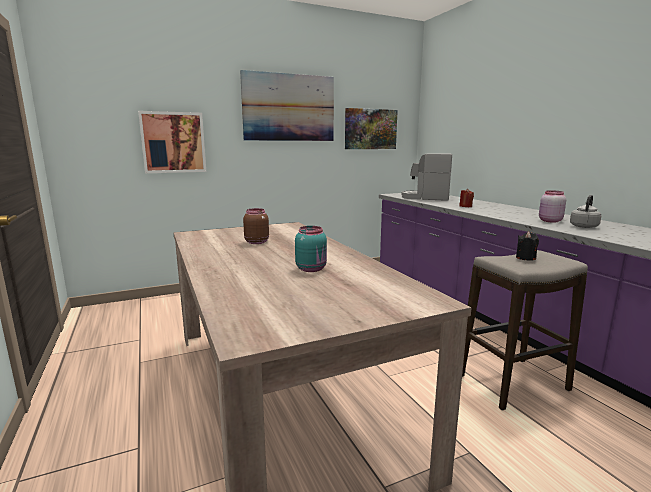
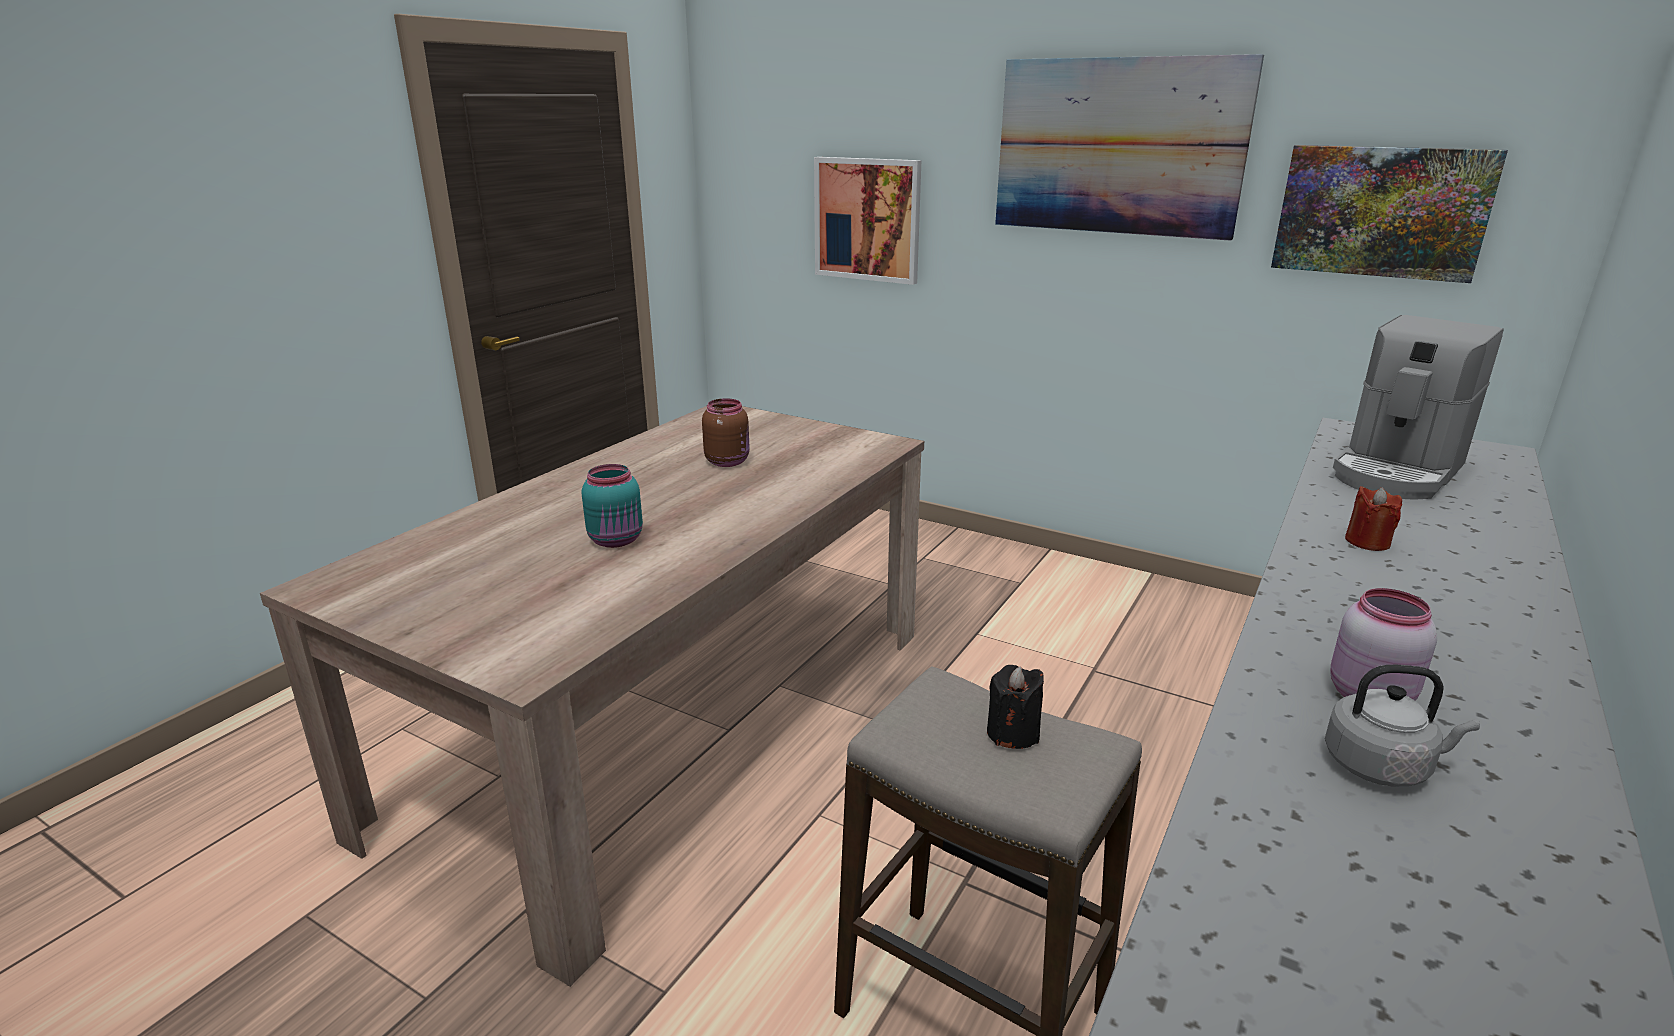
camera: 55 degrees right, 10 degrees up
coffee machine [401,153,452,201] -> coffee machine turned 120 degrees counterclockwise [1333,315,1504,500]

